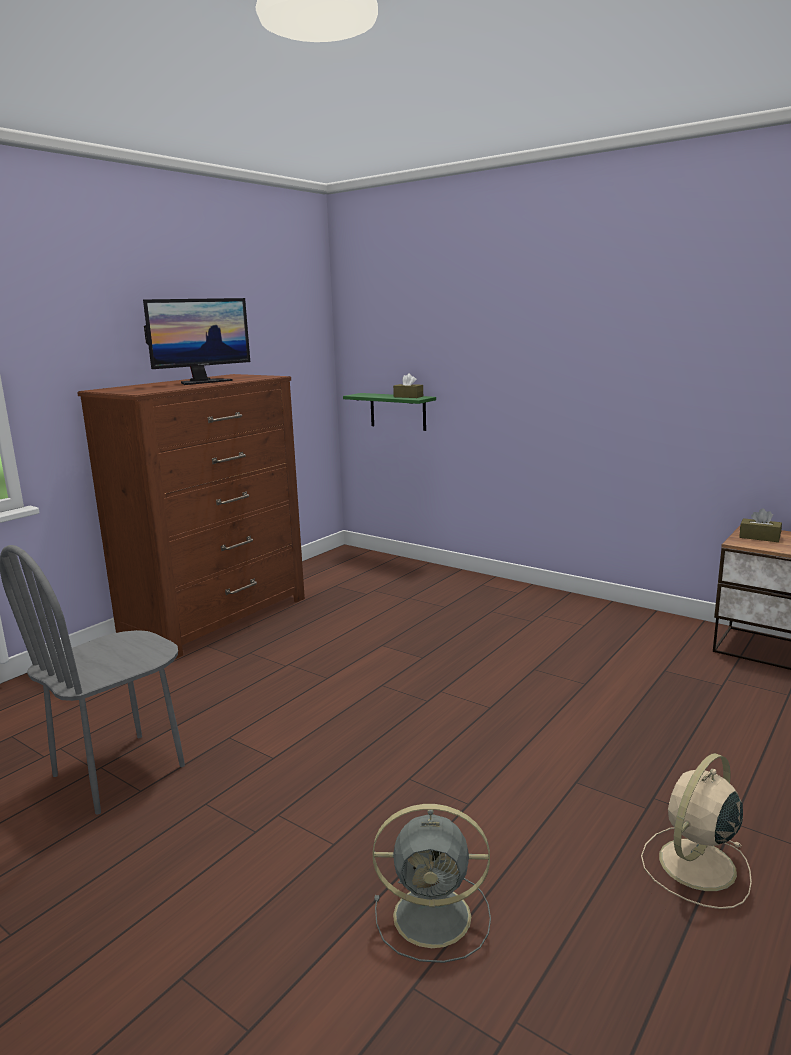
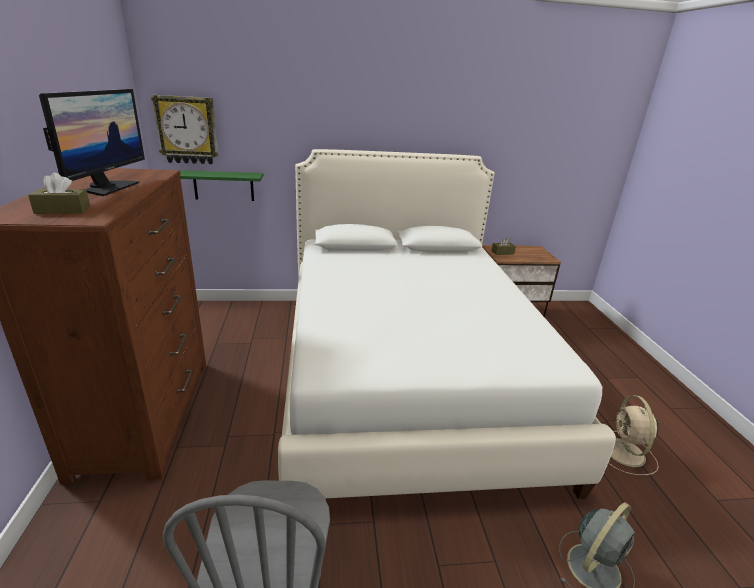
camera: 45 degrees left, 10 degrees up
brown tissue box [393,373,423,398] -> brown tissue box moved to [28,173,90,214]
none -> wall clock [151,95,218,164]
none -> white bed [278,149,616,499]

